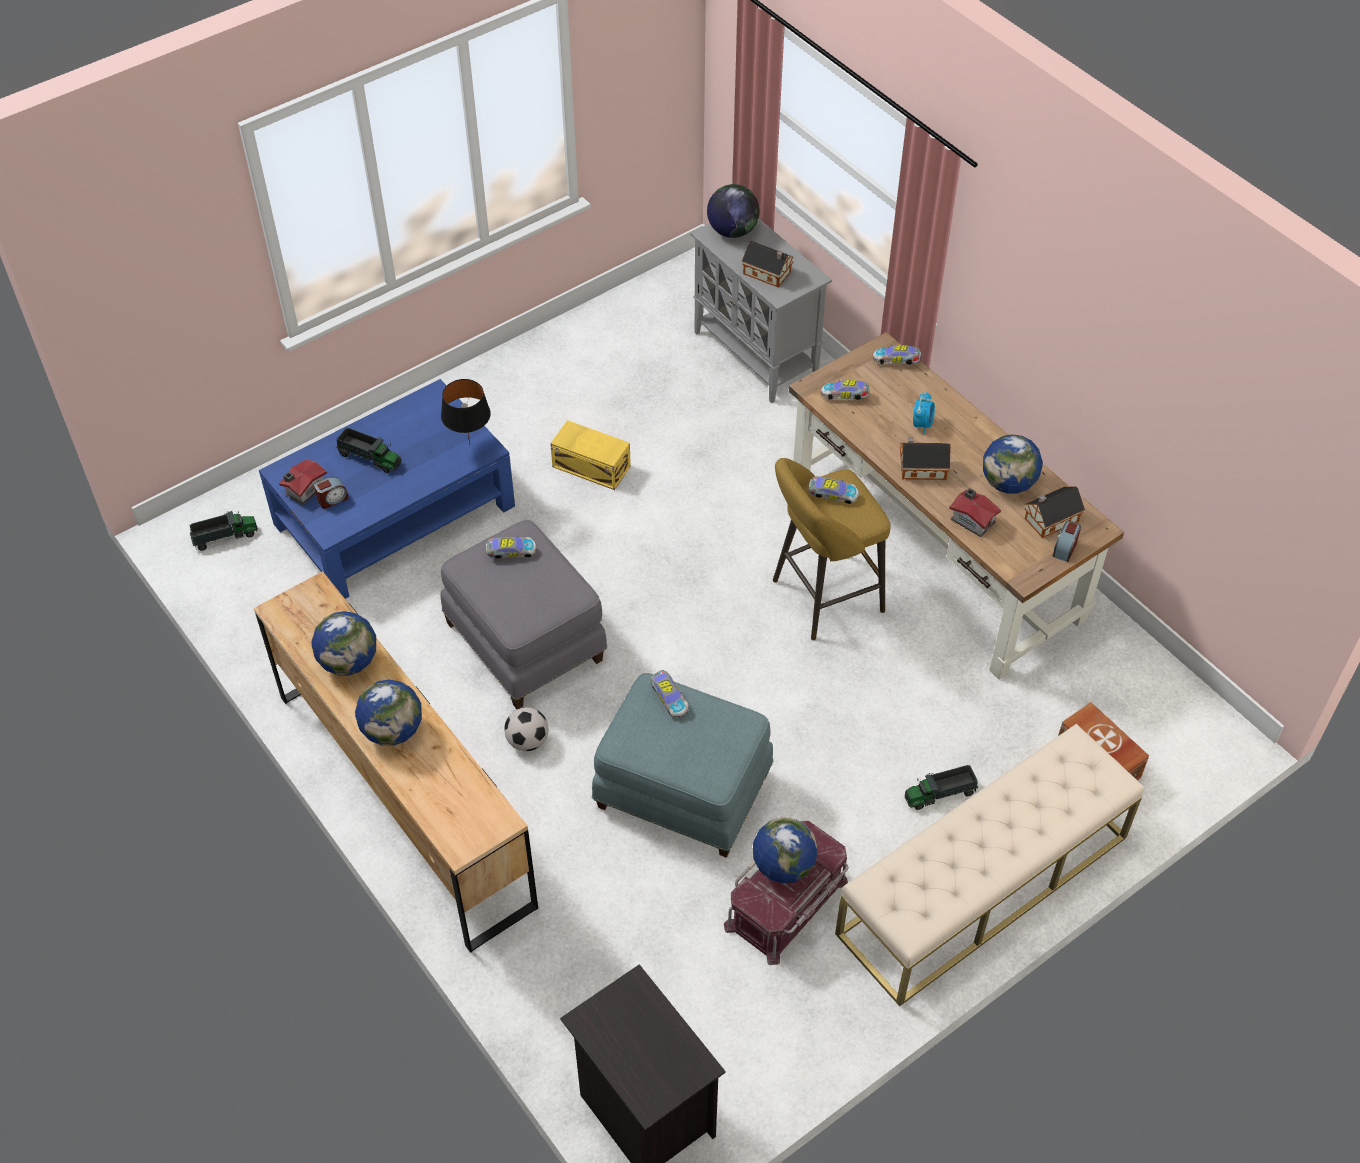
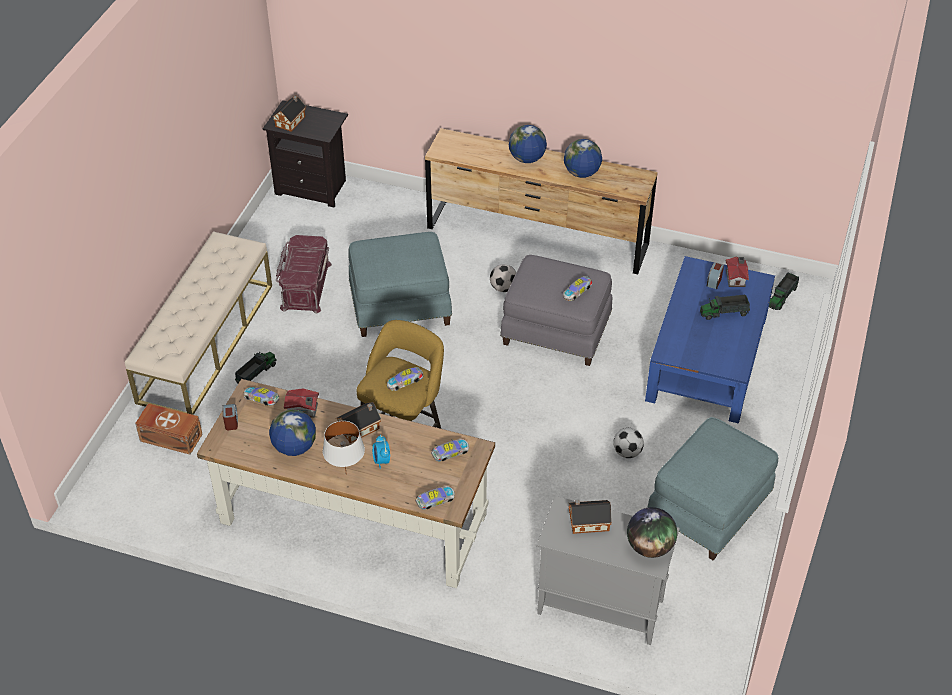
camera: 145 degrees right, 5 degrees down
black table lamp [441,379,491,445] -> none
yellow storage box [550,420,631,490] -> football [613,428,644,458]
toy car [650,670,689,718] -> toy car moved to [243,387,280,406]
globe [753,817,818,883] -> none
toy house [1025,486,1085,538] -> toy house moved to [274,95,306,132]
none -> white table lamp [323,421,365,475]
none -> blue ottoman [647,417,778,560]

